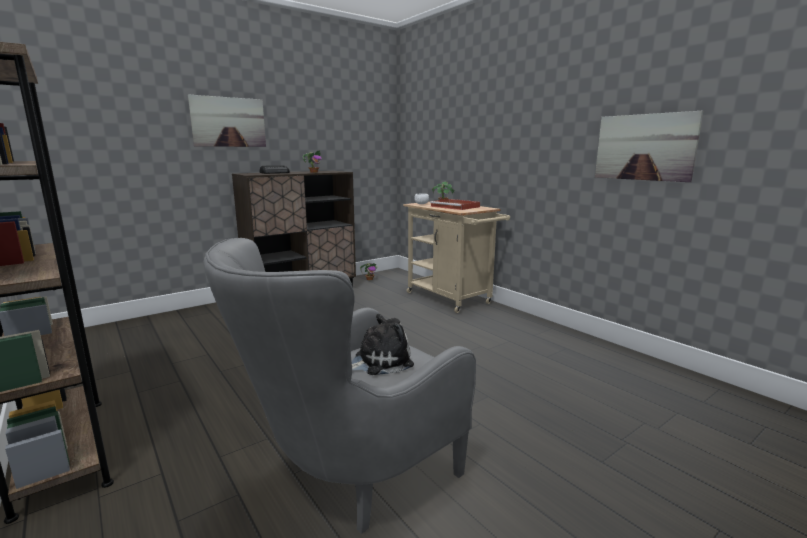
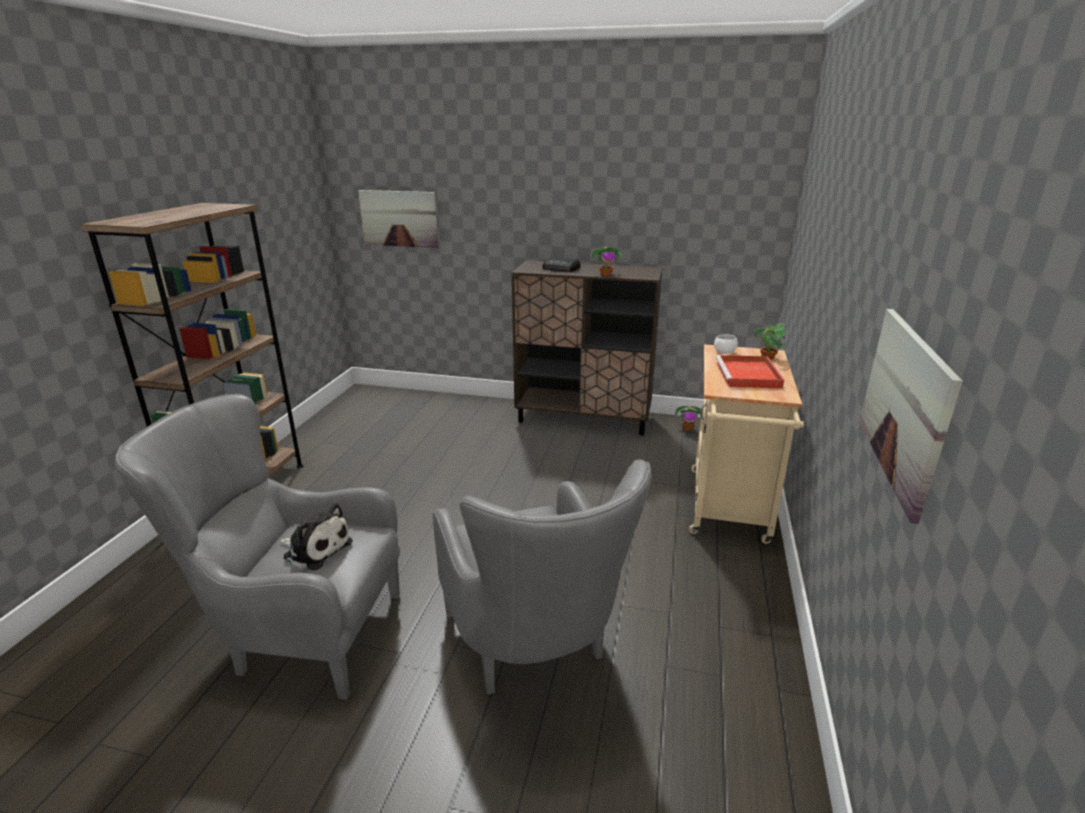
camera: 50 degrees right, 10 degrees up
picture [188,94,266,147] -> picture moved to [358,190,439,248]
none -> grey armchair [433,459,652,695]

